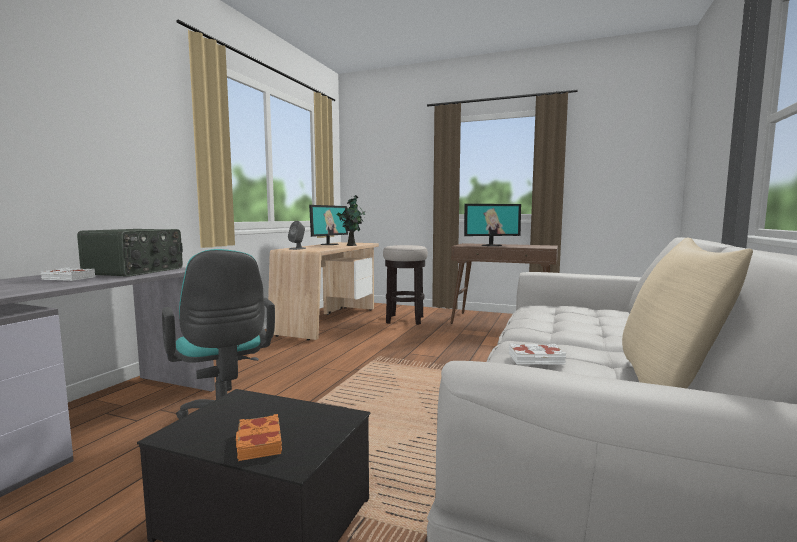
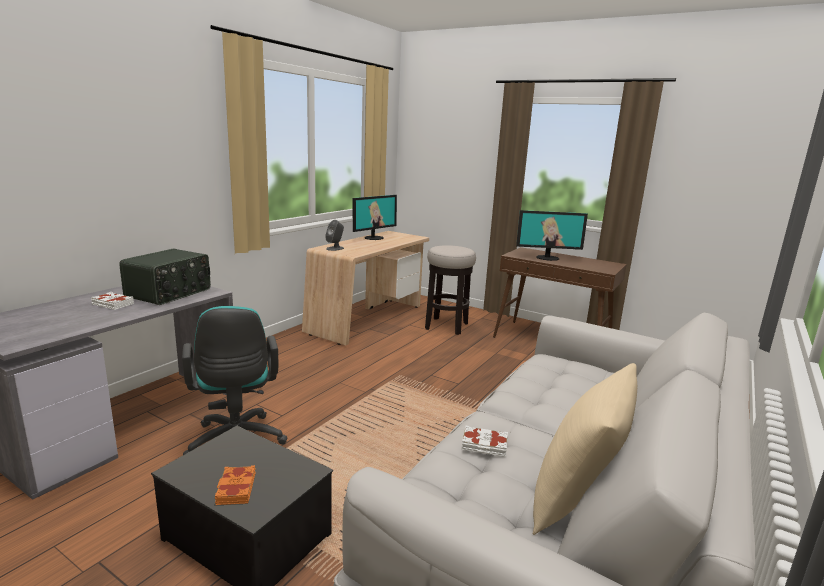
camera: 10 degrees right, 10 degrees up
potted plant [336,195,365,246] -> none

